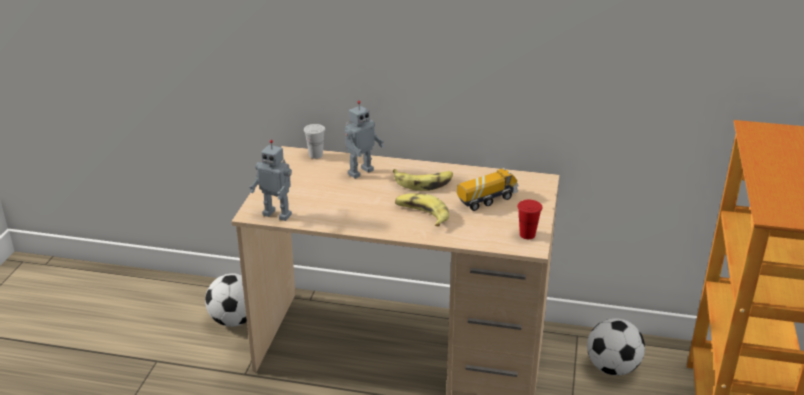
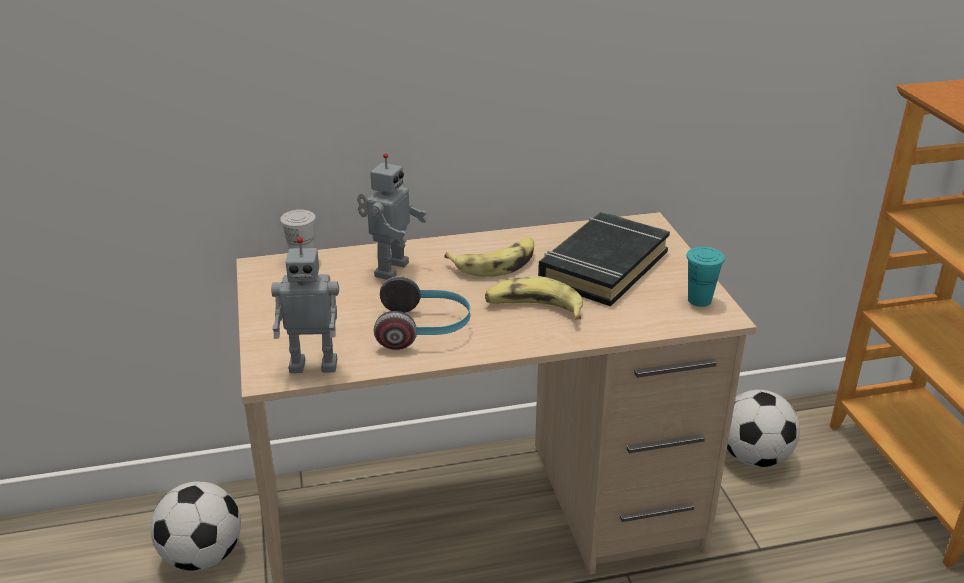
camera: 25 degrees left, 0 degrees up
toy truck [457,168,519,211] -> black book [538,212,670,306]
red cup [517,200,542,239] -> turquoise cup [686,247,725,307]
none -> headphones [374,276,470,350]

